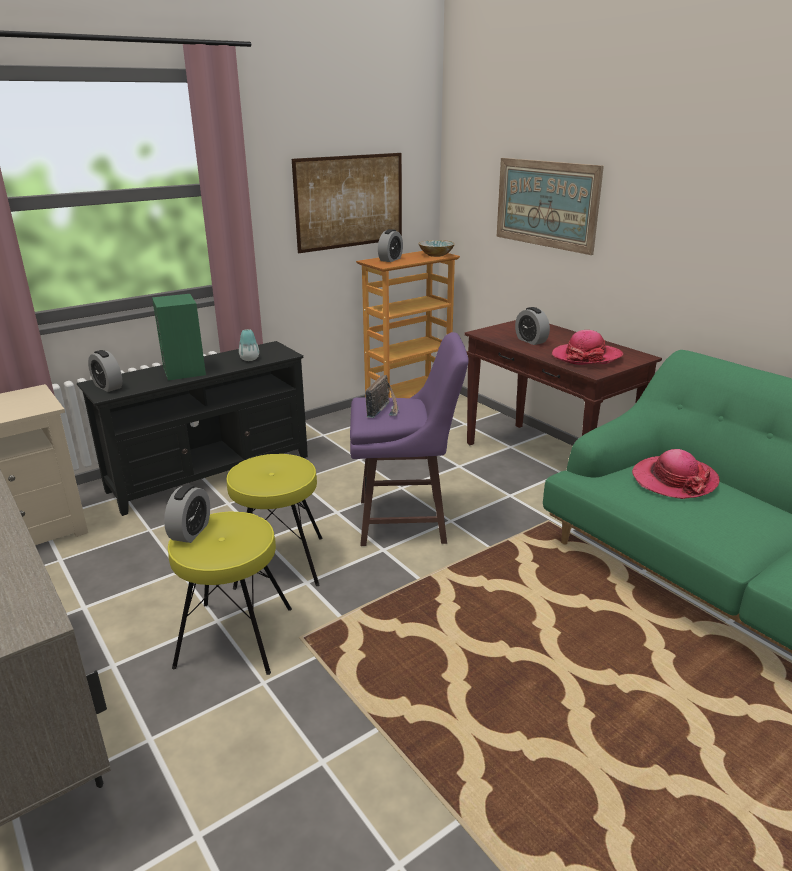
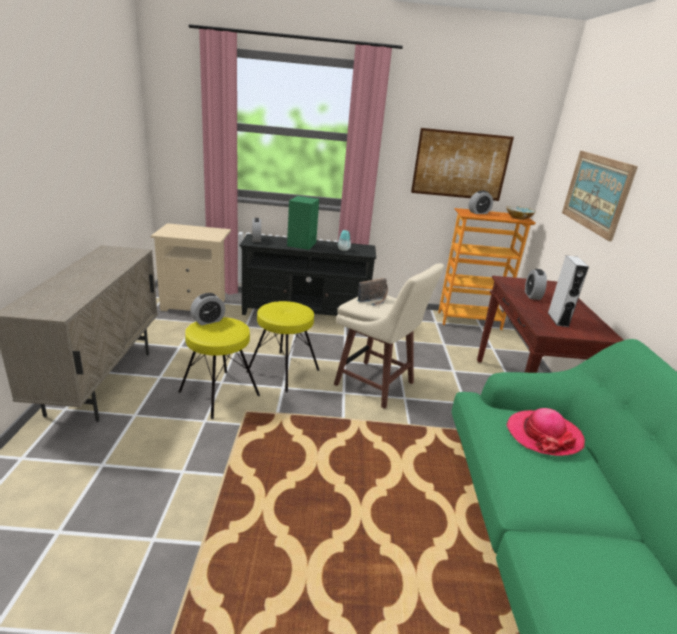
camera: 35 degrees right, 0 degrees up
purple stool [350,332,469,546] -> beige stool [334,263,444,409]
hat [552,330,623,365] -> grey speaker [548,255,589,327]

